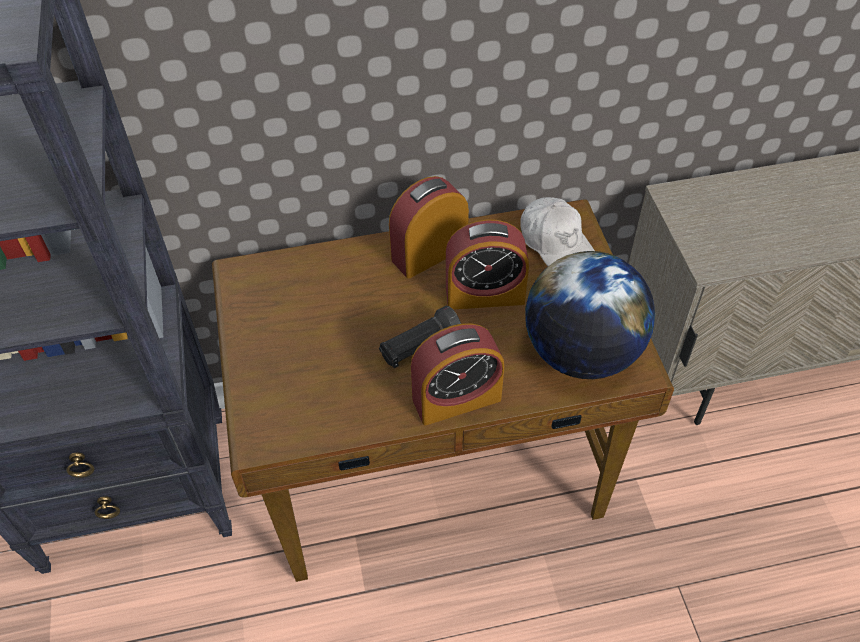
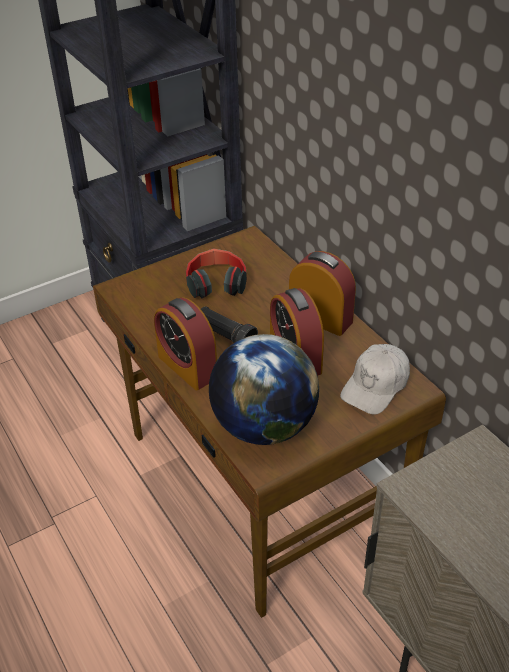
camera: 70 degrees right, 10 degrees down
none -> headphones [186,248,247,298]

